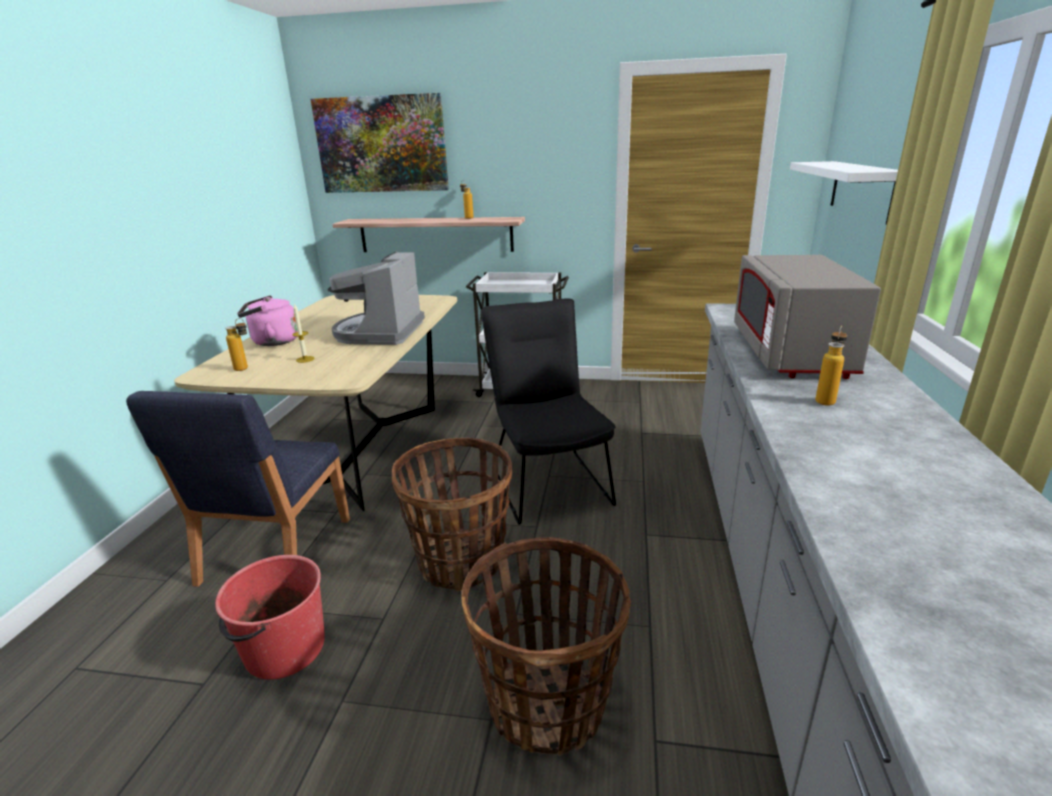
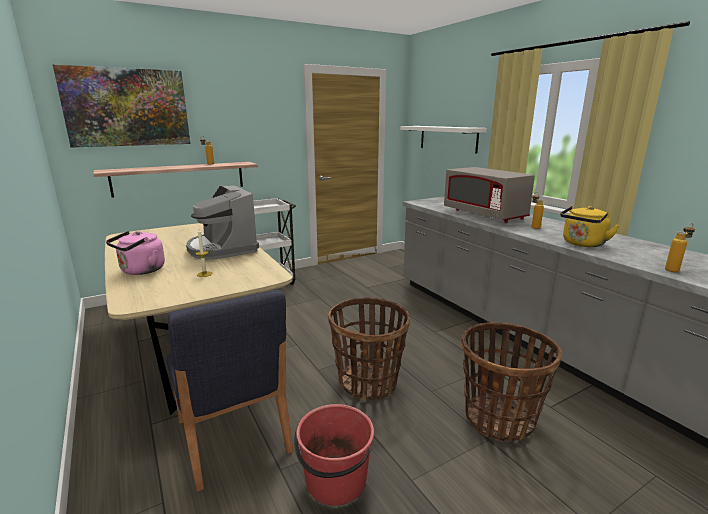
camera: 40 degrees left, 5 degrees down
bottle [225,318,248,371] -> bottle moved to [665,223,695,272]
black chair [481,298,616,525] -> none
none -> yellow kettle [560,206,620,247]

